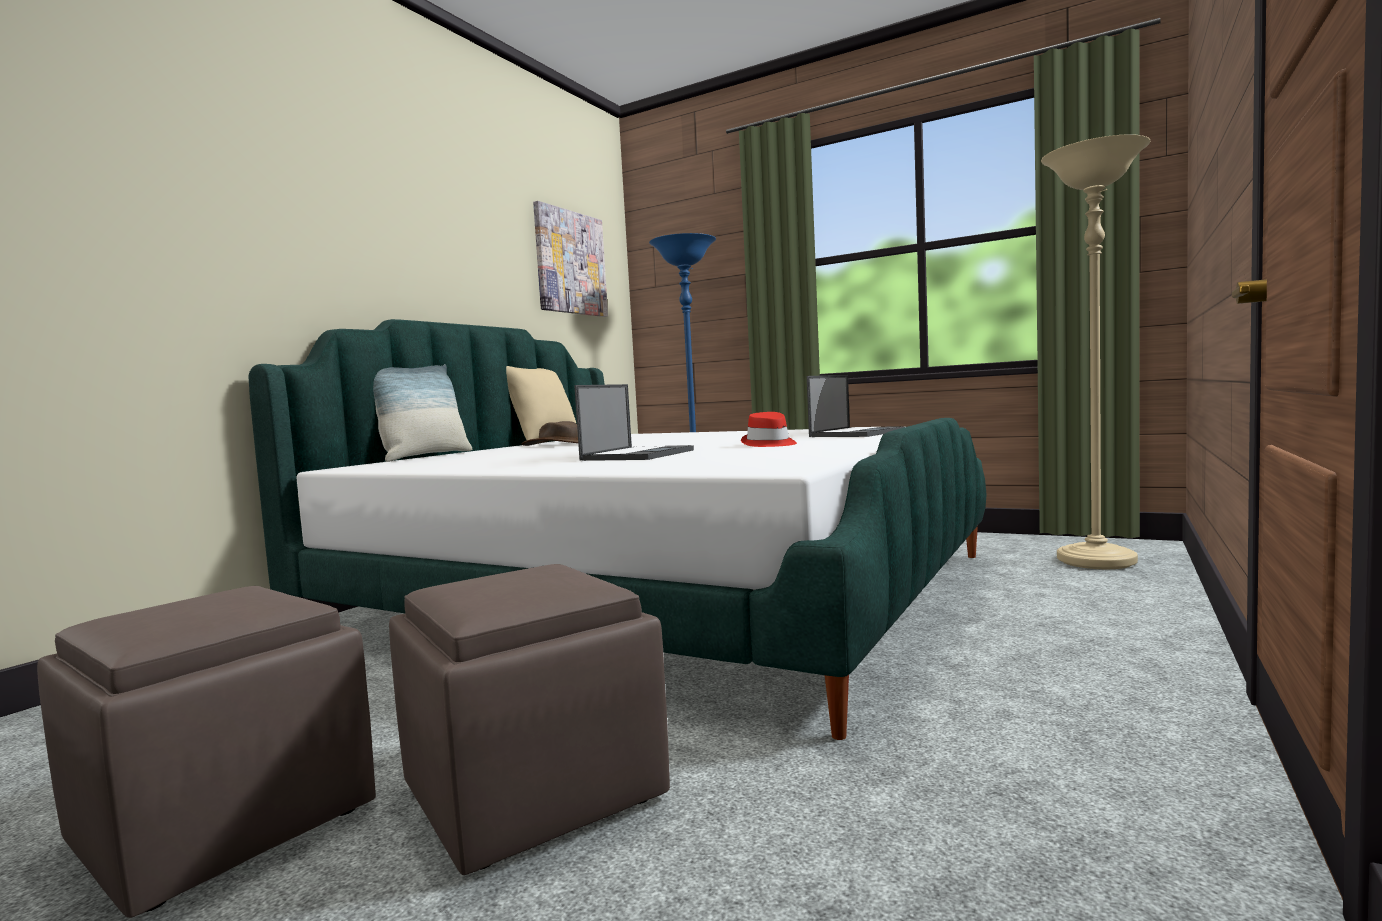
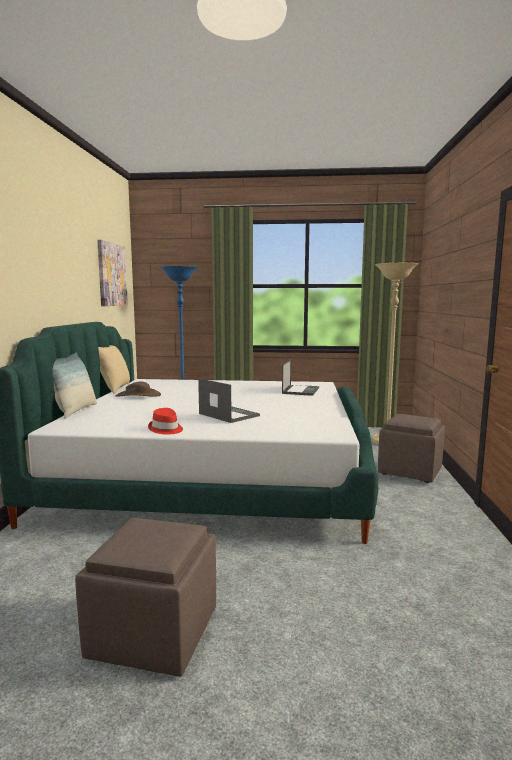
camera: 25 degrees left, 5 degrees up
brown ottoman [389,564,670,875] -> brown ottoman moved to [378,414,445,483]
laptop [574,384,694,461] -> laptop turned 45 degrees counterclockwise [198,378,260,423]
red hat [741,412,797,447] -> red hat moved to [148,408,183,434]

